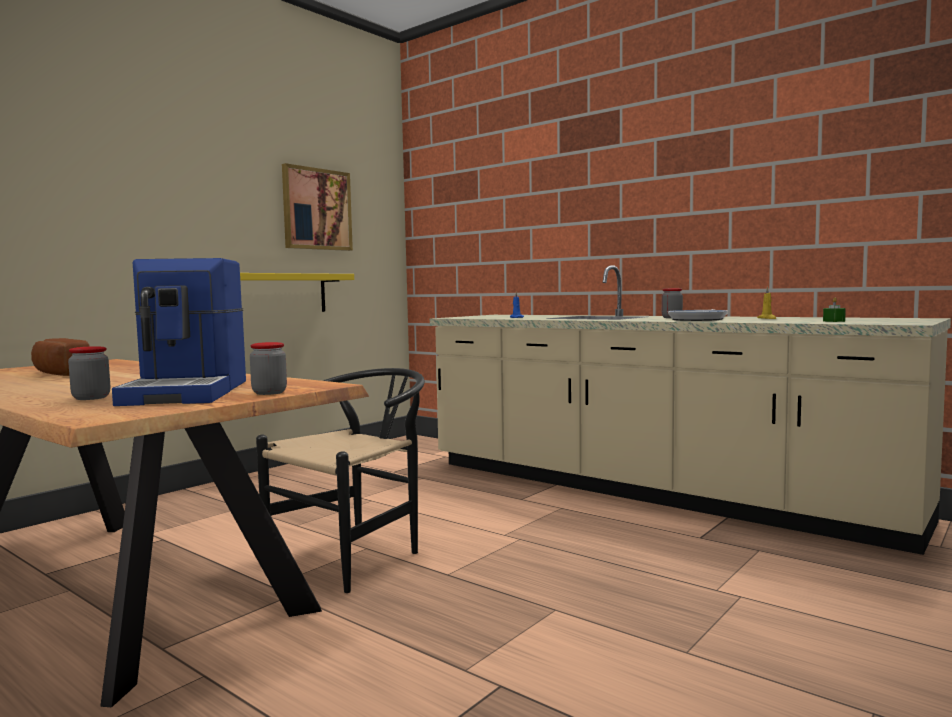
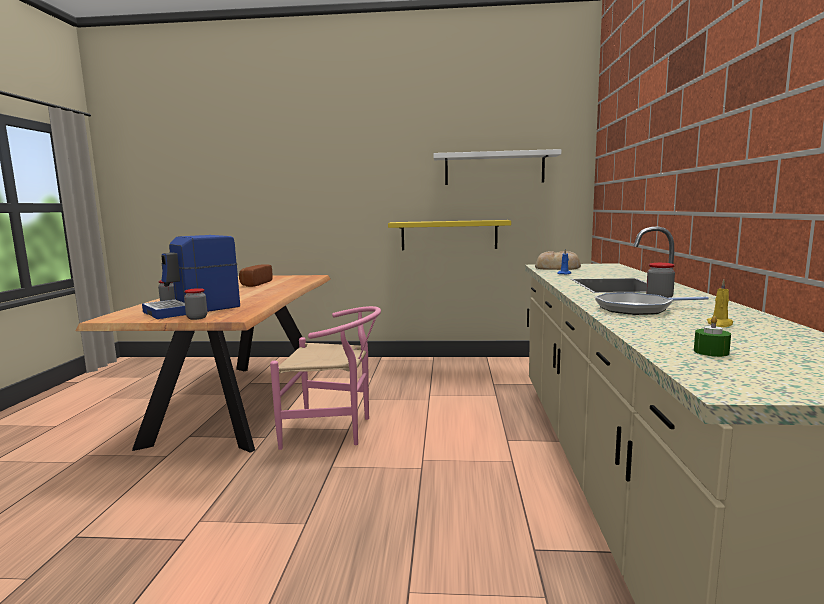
camera: 55 degrees right, 5 degrees up
black chair [256,368,425,593] -> pink chair [270,306,381,450]
picture [282,163,353,251] -> white shelf [433,149,561,185]
none -> bread [535,251,581,270]

